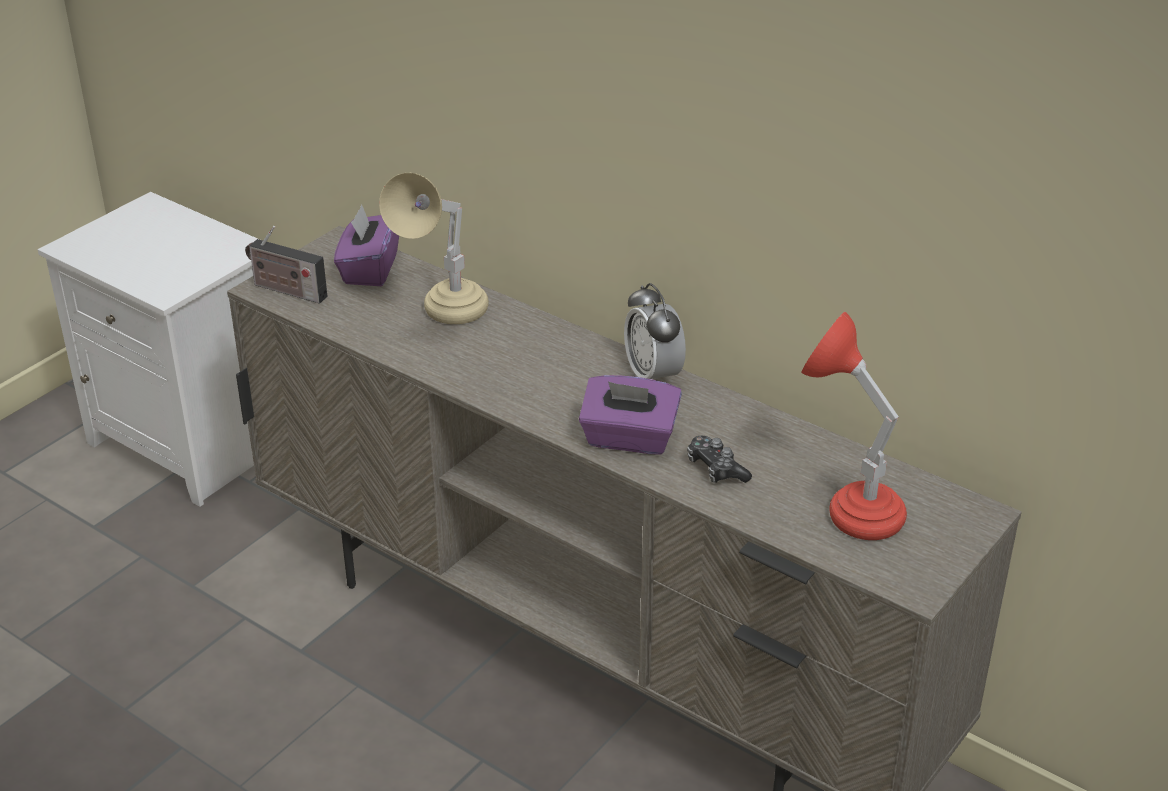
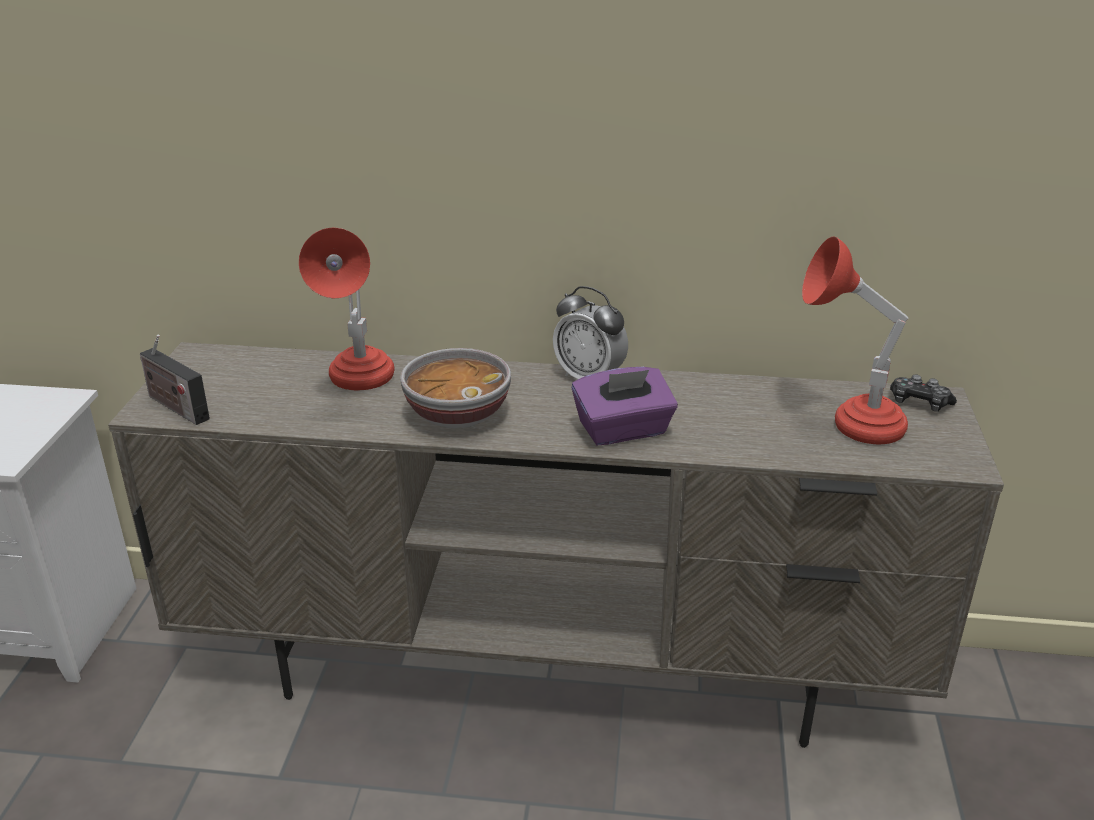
camera: 30 degrees left, 5 degrees down
radio [245,226,328,304] -> radio turned 45 degrees clockwise [140,334,210,425]
purple tissue box [334,205,399,286] -> none
beige table lamp [379,173,489,324] -> red table lamp [299,228,395,390]
game controller [687,435,752,483] -> game controller moved to [890,374,957,412]
none -> bowl [400,348,511,429]

